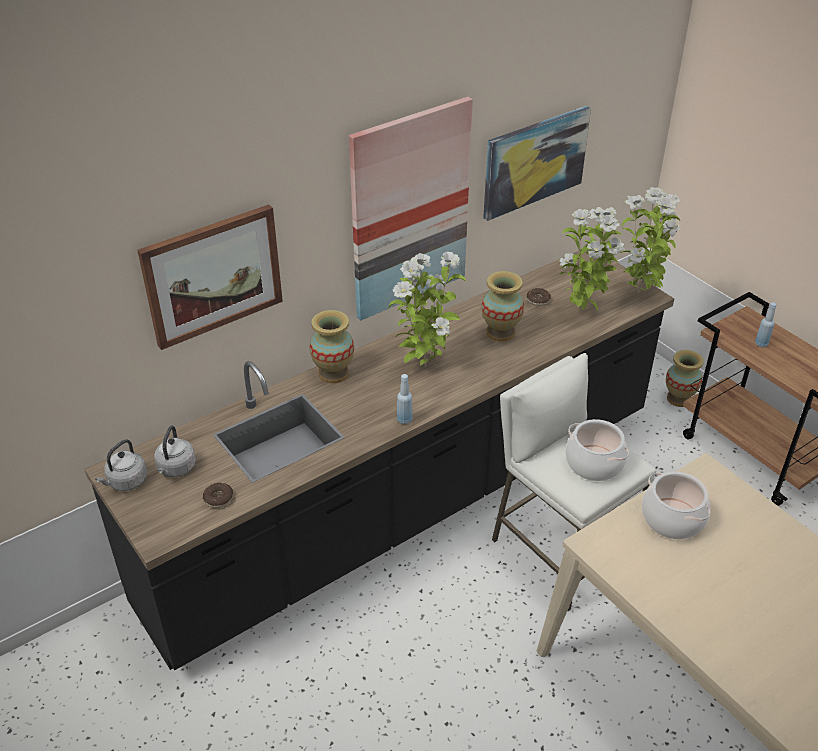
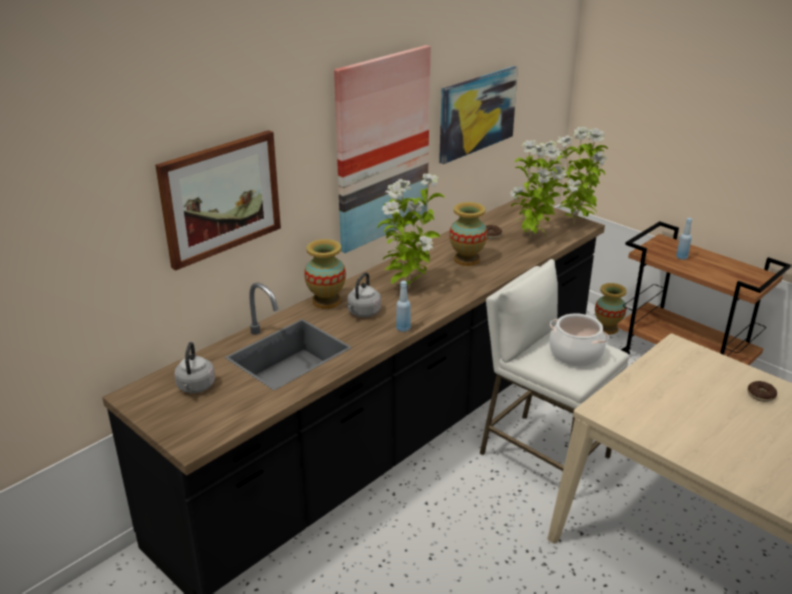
camera: 10 degrees left, 10 degrees down
grey kettle [95,439,147,491] -> grey kettle moved to [347,272,381,317]
donut [203,483,233,508] -> donut moved to [747,381,777,402]
cooking pot [642,471,711,539] -> none

